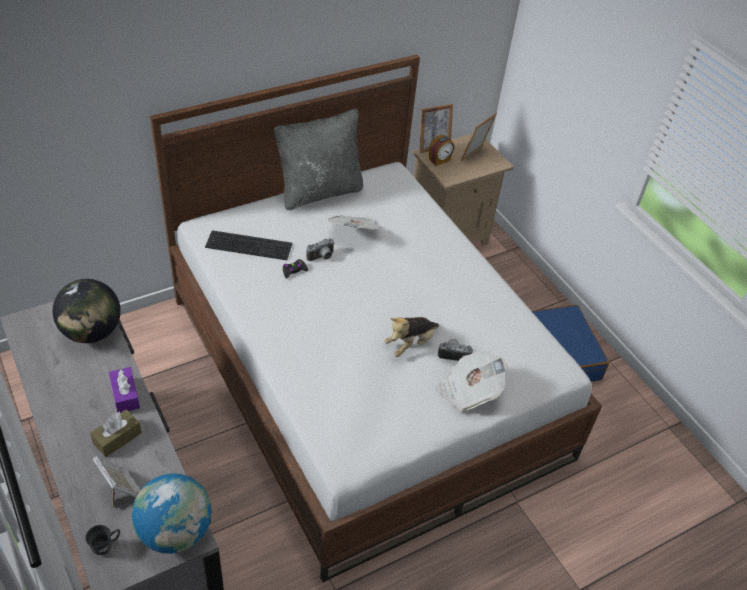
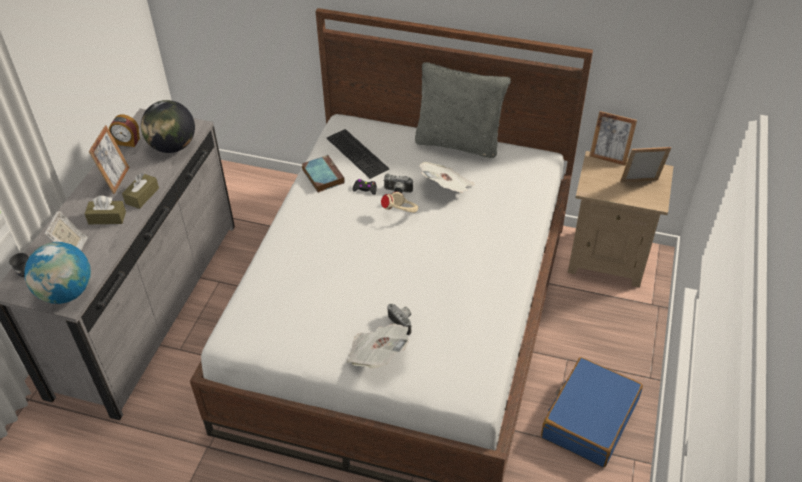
camera: 50 degrees right, 0 degrees up
purple tissue box [109,367,140,413] -> brown tissue box [122,173,159,209]
plush toy [384,317,439,357] -> none
alarm clock [429,135,455,166] -> alarm clock moved to [109,114,140,147]
none -> picture frame [89,125,130,194]
none -> book [302,155,345,193]
none -> beige headphones [381,191,418,213]

